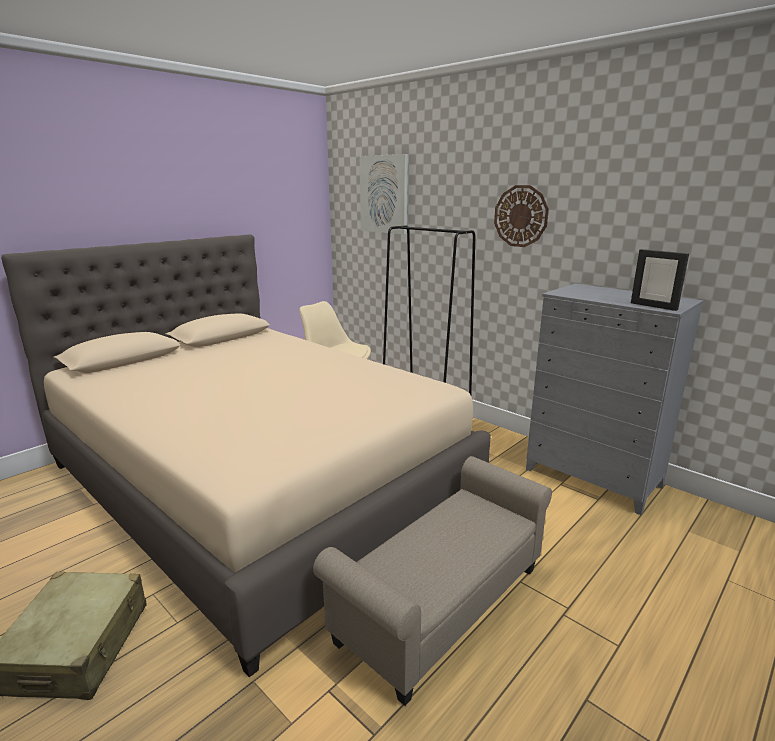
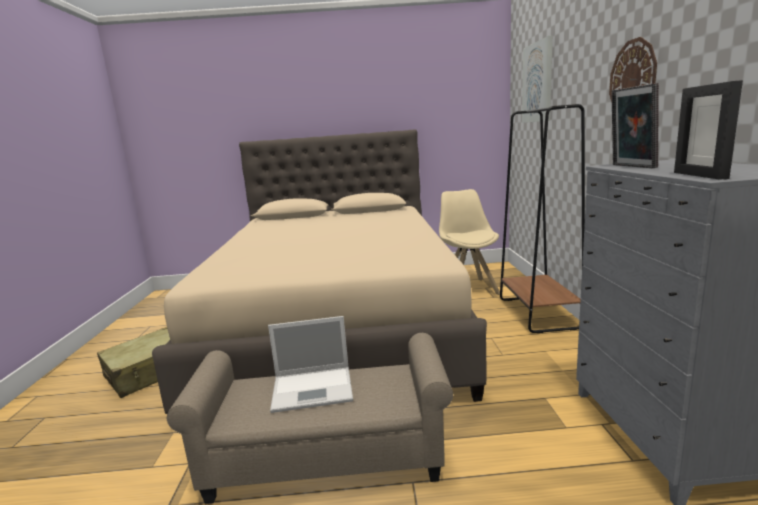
camera: 45 degrees right, 5 degrees down
none -> laptop [268,316,353,413]
none -> picture frame [611,83,659,168]

